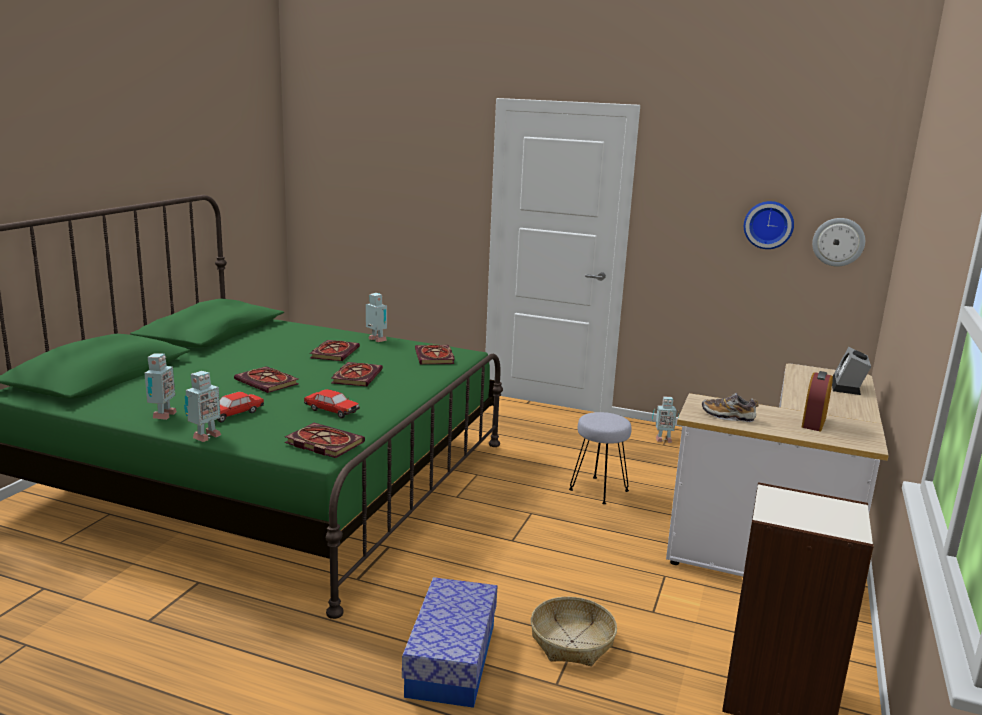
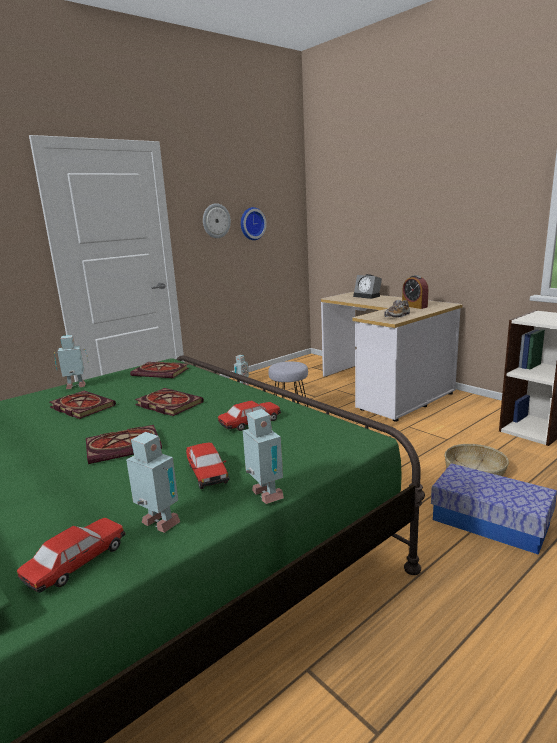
camera: 60 degrees left, 0 degrees up
book [285,423,365,458] -> none
wall clock [812,218,865,267] -> wall clock moved to [203,203,231,238]
none -> toy car [17,518,125,593]

